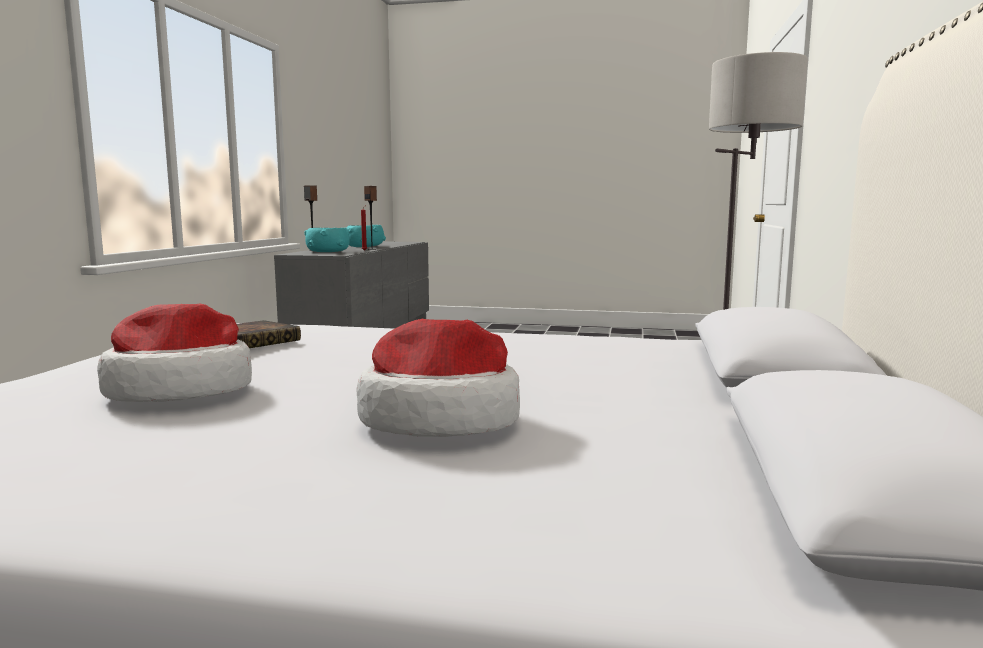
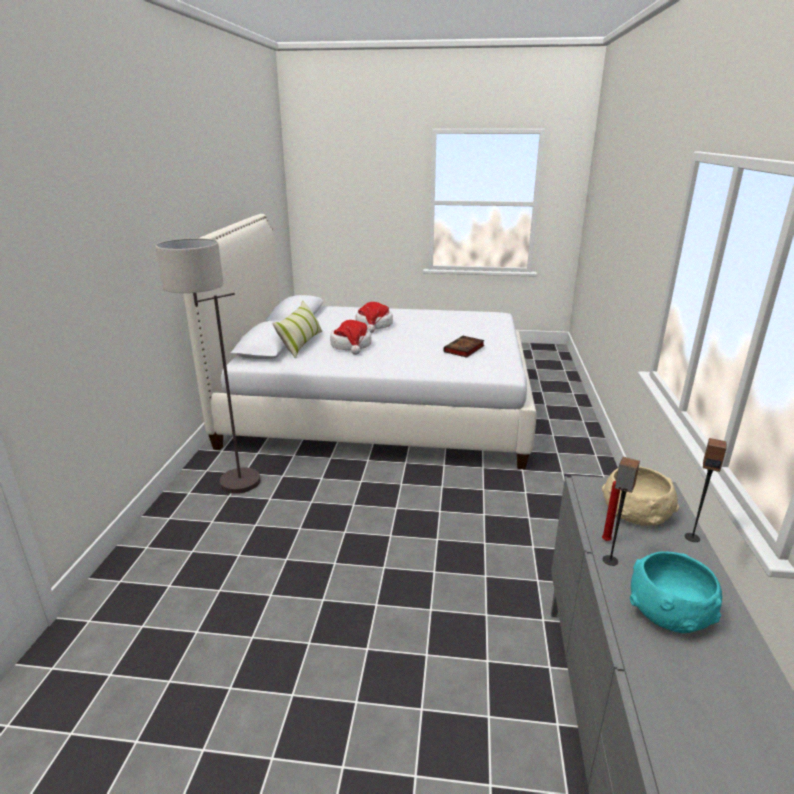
camera: 175 degrees right, 15 degrees up
hat [97,304,252,402] -> hat moved to [330,320,372,355]
turquoise bowl [305,228,350,252] -> beige bowl [602,466,679,526]
none -> pillow [272,301,322,359]

